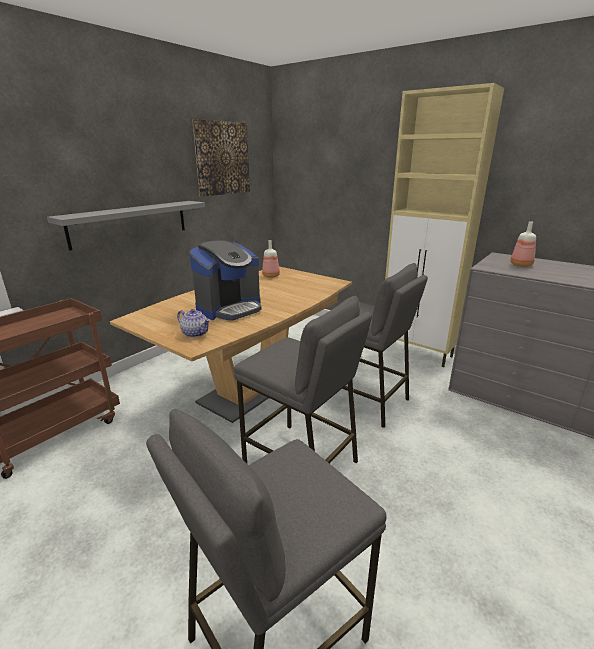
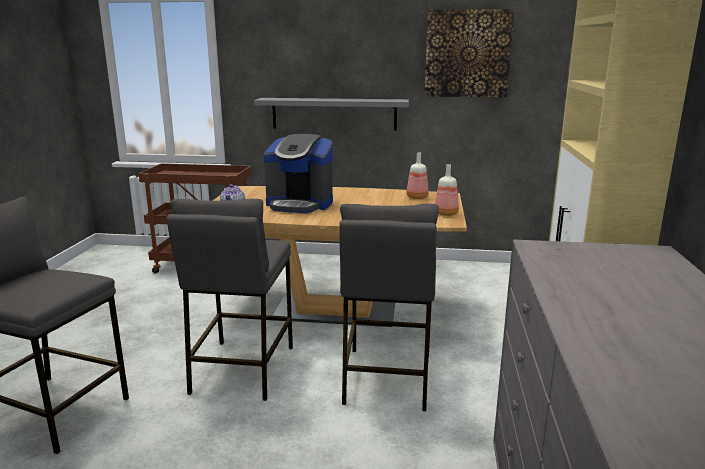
camera: 60 degrees right, 5 degrees down
bottle [510,221,536,267] -> bottle moved to [435,164,459,216]

